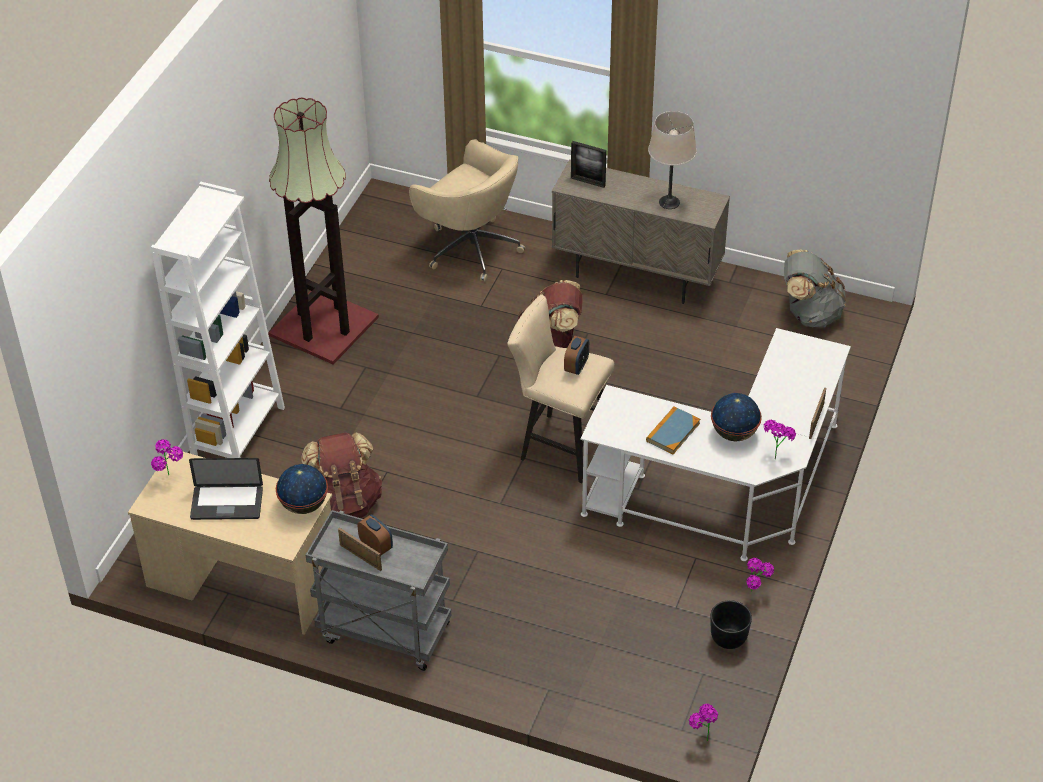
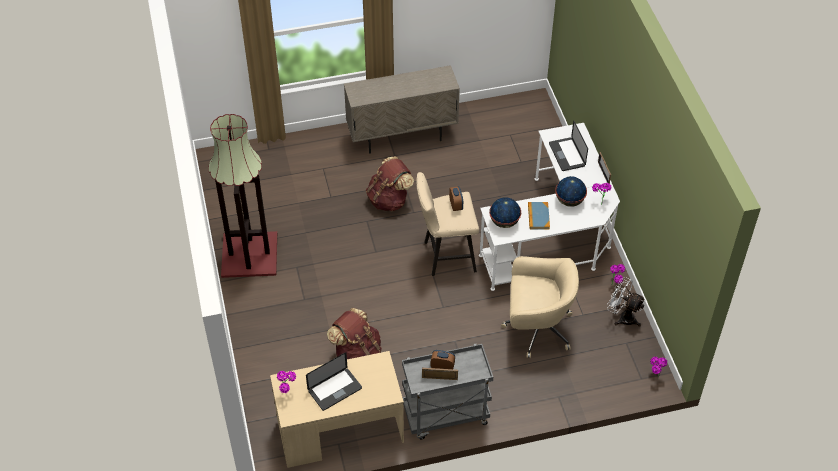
camera: 35 degrees left, 5 degrees up
white bookcase [151,182,285,458] -> none
globe [276,464,328,514] -> globe moved to [489,197,521,228]
beige office chair [409,139,525,282] -> beige office chair moved to [501,256,579,358]
picture frame [571,141,607,188] -> none
beige table lamp [648,111,697,209] -> none
black planter [710,600,752,649] -> white fan [607,277,646,327]
grey backpack [784,249,846,327] -> none
none -> laptop [549,121,588,171]

